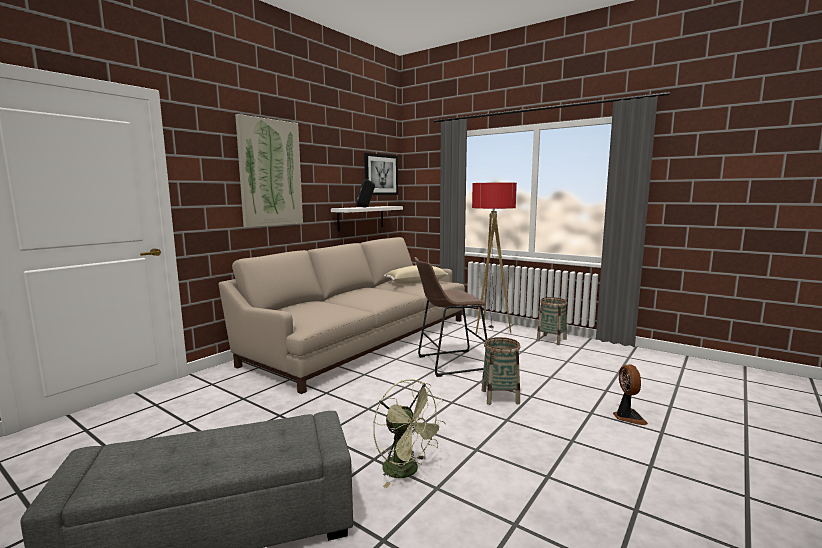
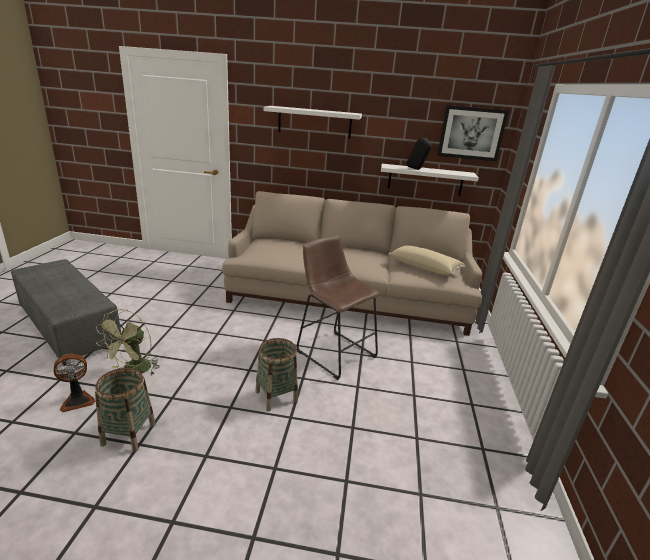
camera: 60 degrees right, 15 degrees up
picture [235,114,303,228] -> white shelf [264,106,362,139]
floor lamp [472,182,517,334] -> none
basket [536,297,567,345] -> basket moved to [95,368,156,452]
fan [613,364,648,425] -> fan moved to [54,354,95,412]

